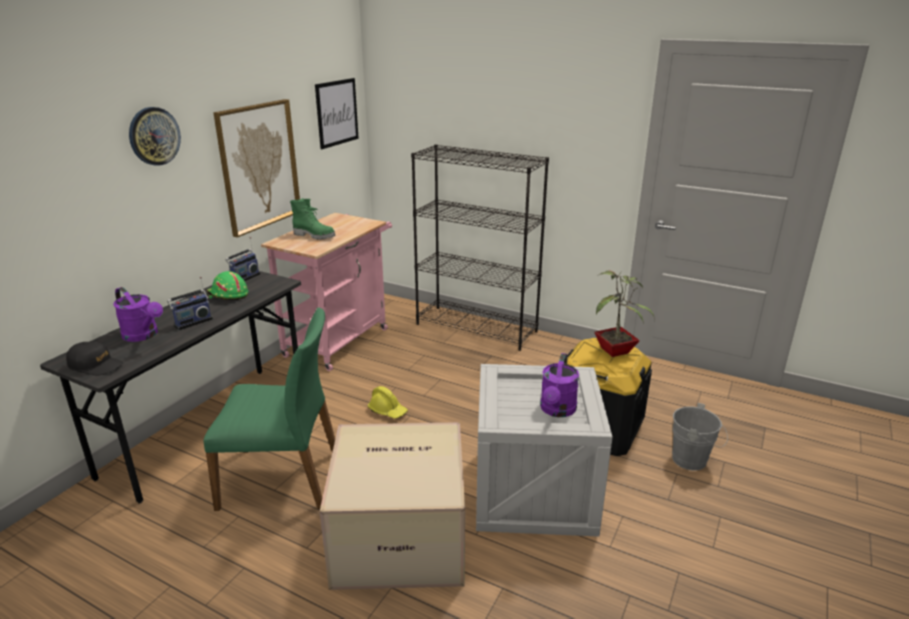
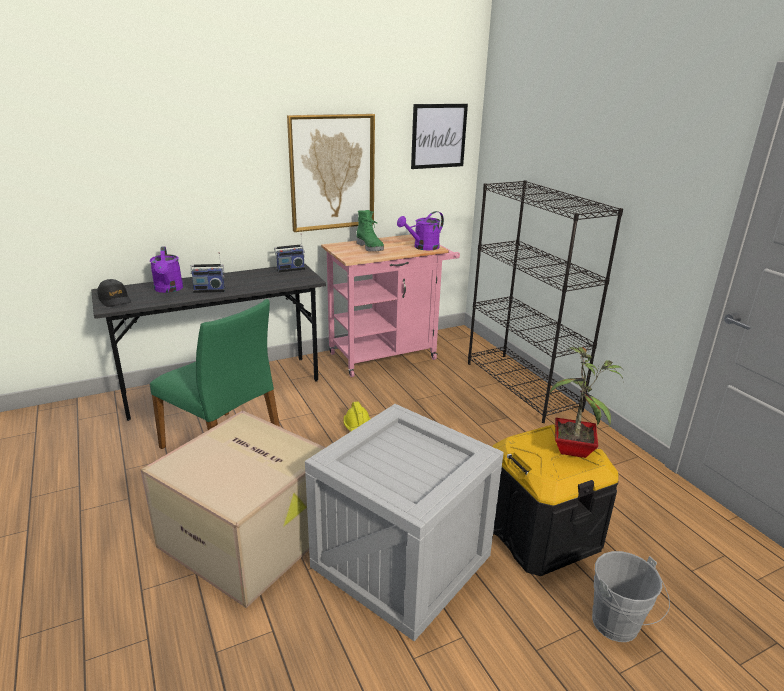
camera: 35 degrees right, 0 degrees up
wall clock [129,107,181,165] -> none
green hard hat [207,271,248,300] -> none
purple watering can [540,353,579,417] -> purple watering can moved to [397,211,444,250]

